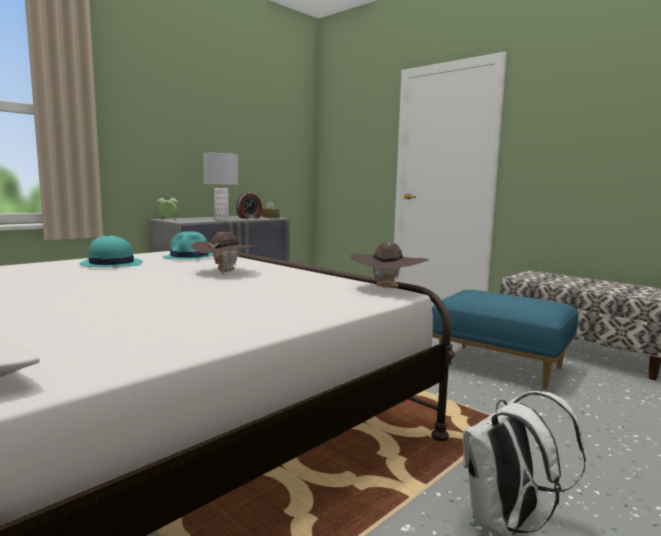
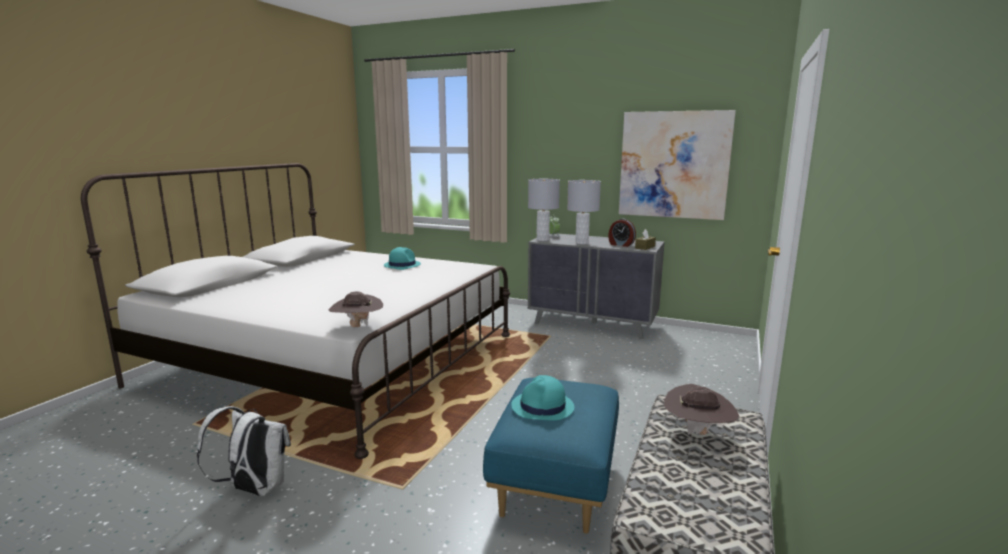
camera: 70 degrees right, 5 degrees up
turquoise hat [162,231,213,260] -> turquoise hat moved to [511,375,574,421]
brown hat [191,232,256,275] -> brown hat moved to [664,384,739,435]
none -> grey table lamp [528,179,560,241]
none -> picture [619,110,736,220]

